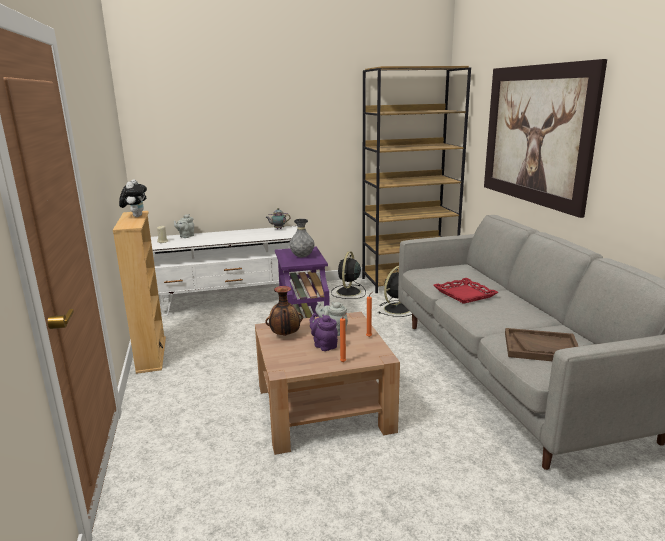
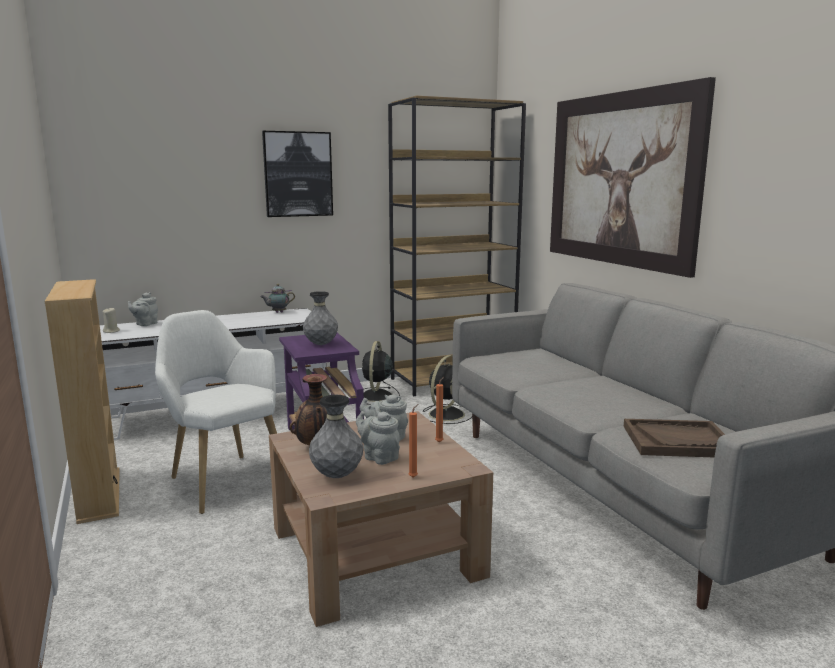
camera: 10 degrees left, 5 degrees down
plush toy [119,180,147,217] -> none
purple teapot [310,313,338,351] -> grey teapot [356,411,400,465]
red tray [433,278,499,304] -> none
none -> white armchair [155,310,277,514]
none -> picture [262,131,333,217]
none -> grey vase [309,395,363,478]

